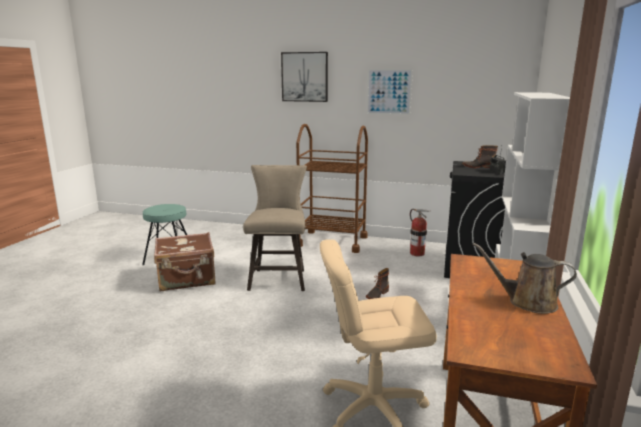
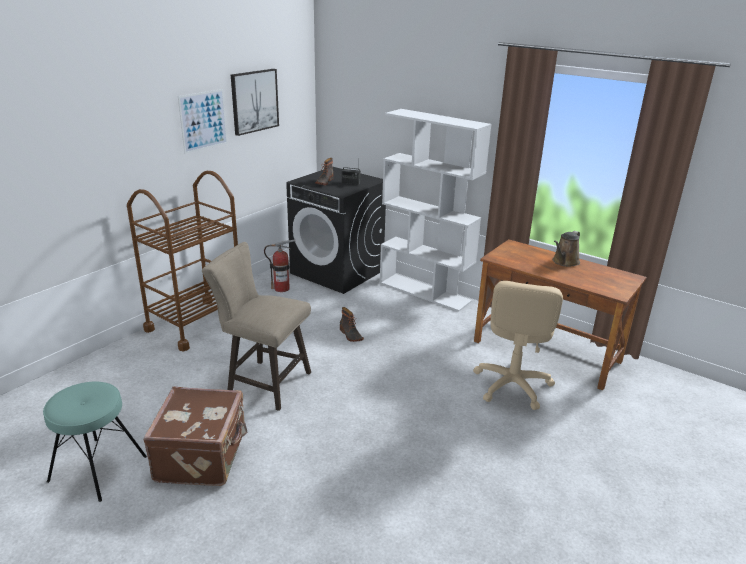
camera: 70 degrees left, 10 degrees up
picture [281,52,328,102] -> picture moved to [231,69,279,136]

